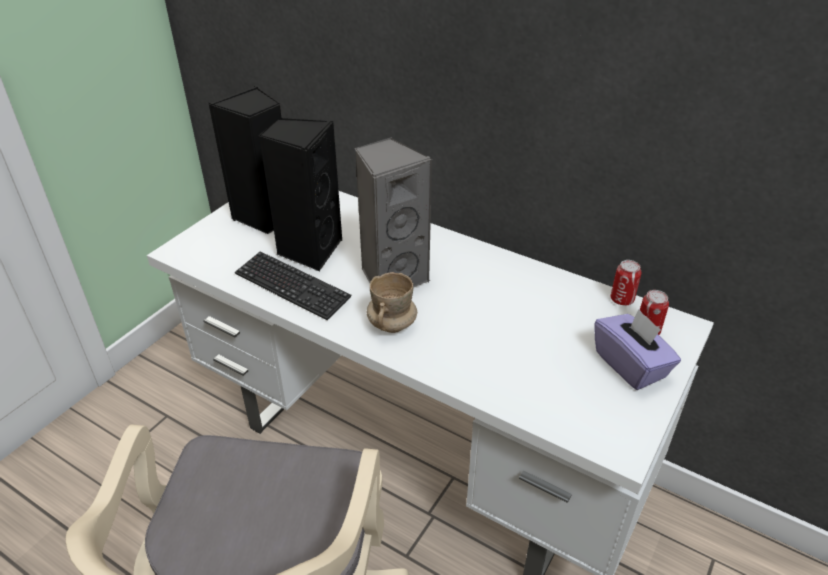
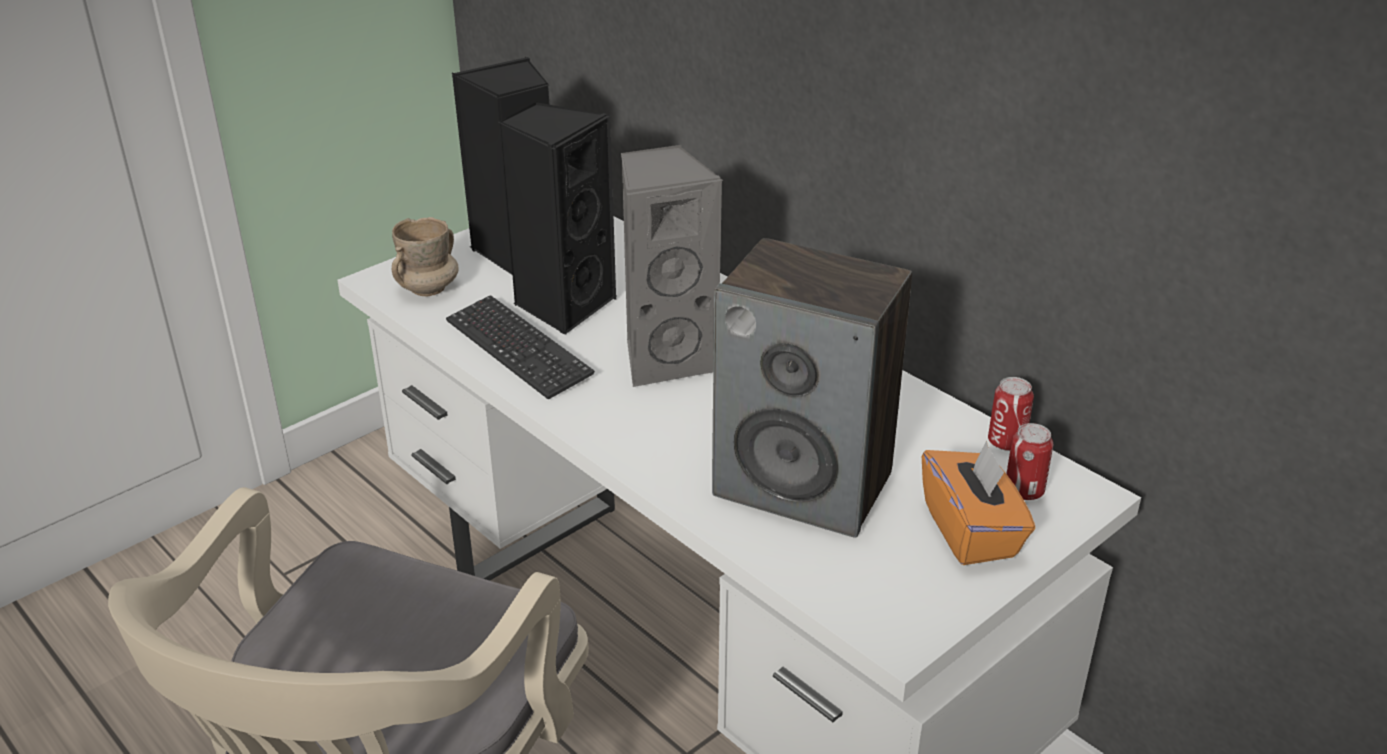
camera: 15 degrees right, 5 degrees down
beige mug [367,272,417,333] -> beige mug moved to [392,217,459,296]
purple tissue box [594,309,681,390] -> orange tissue box [922,441,1035,565]
none -> speaker [712,238,912,538]

